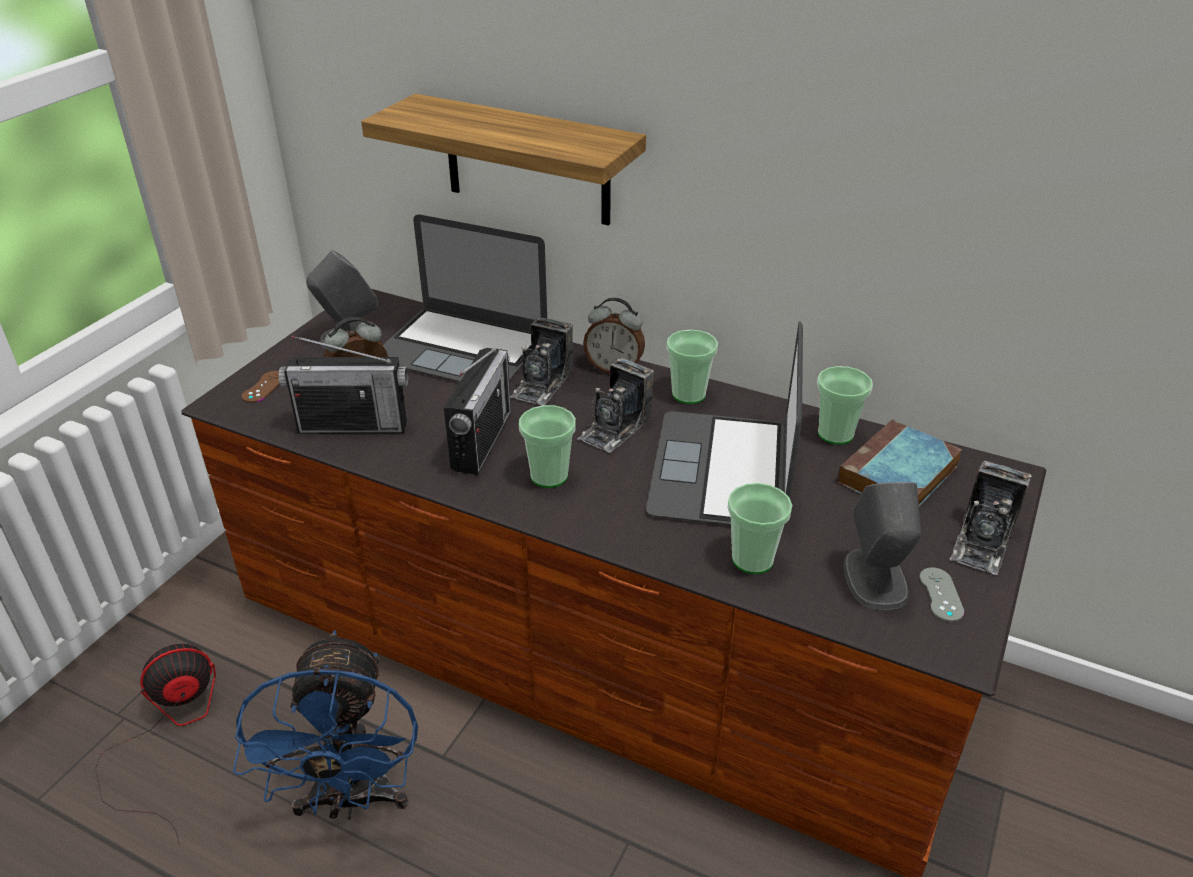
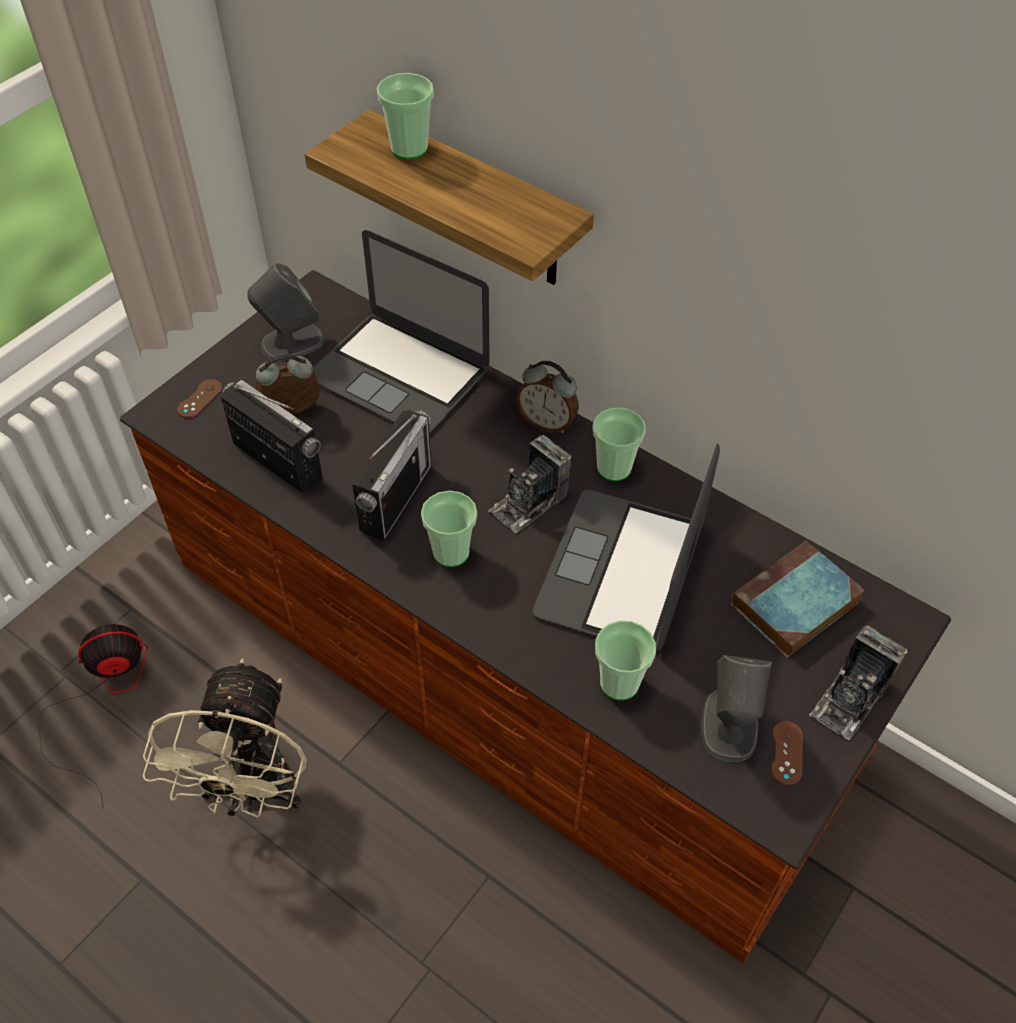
camera: 10 degrees right, 15 degrees up
blue fan [233,630,418,820] -> beige fan [142,658,307,818]
radio [278,336,408,434] -> radio turned 150 degrees counterclockwise [221,379,323,493]
camera [510,317,573,405] -> none
cup [817,366,873,445] -> cup moved to [377,73,434,160]
grey game controller [919,567,964,622] -> brown game controller [771,721,803,785]

